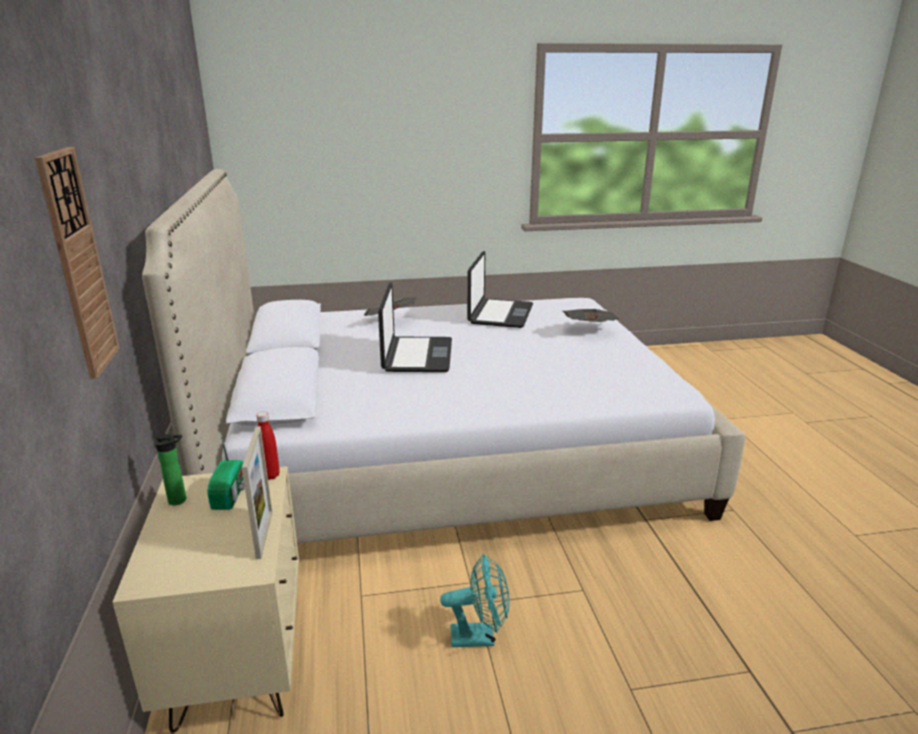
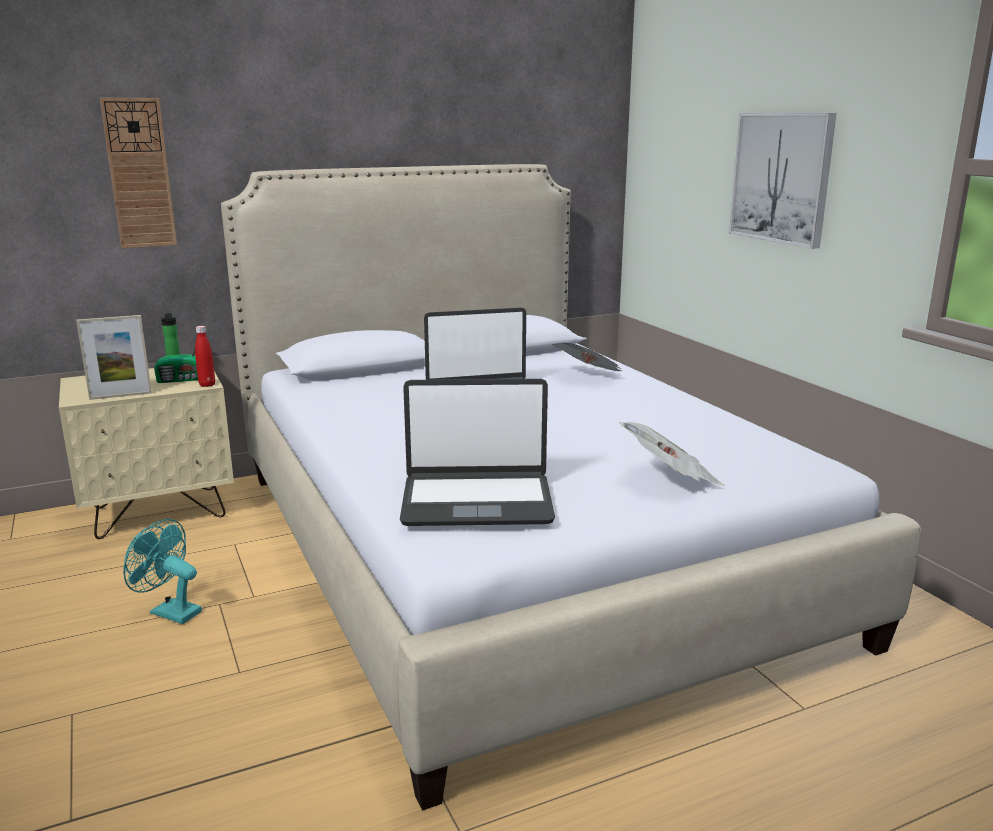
camera: 75 degrees right, 5 degrees down
turquoise fan [440,554,510,647] -> turquoise fan turned 135 degrees clockwise [123,519,202,624]
laptop [467,251,533,328] -> laptop moved to [400,379,555,526]
none -> picture [729,113,836,249]

